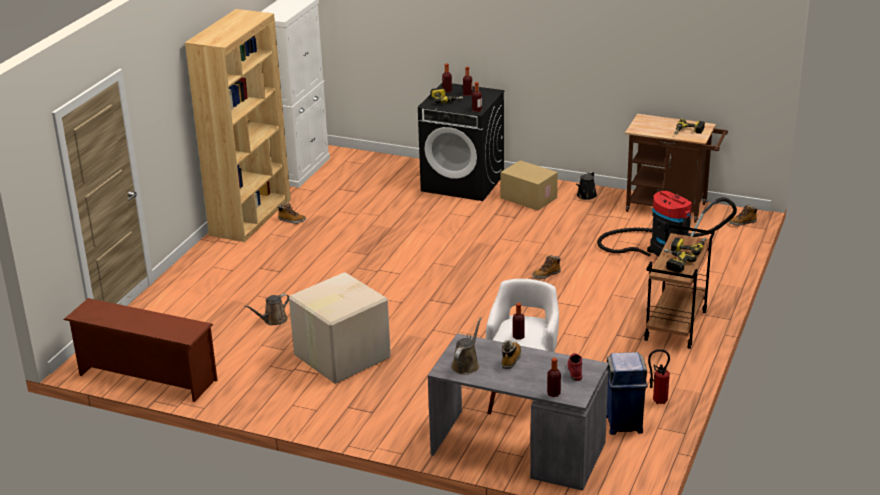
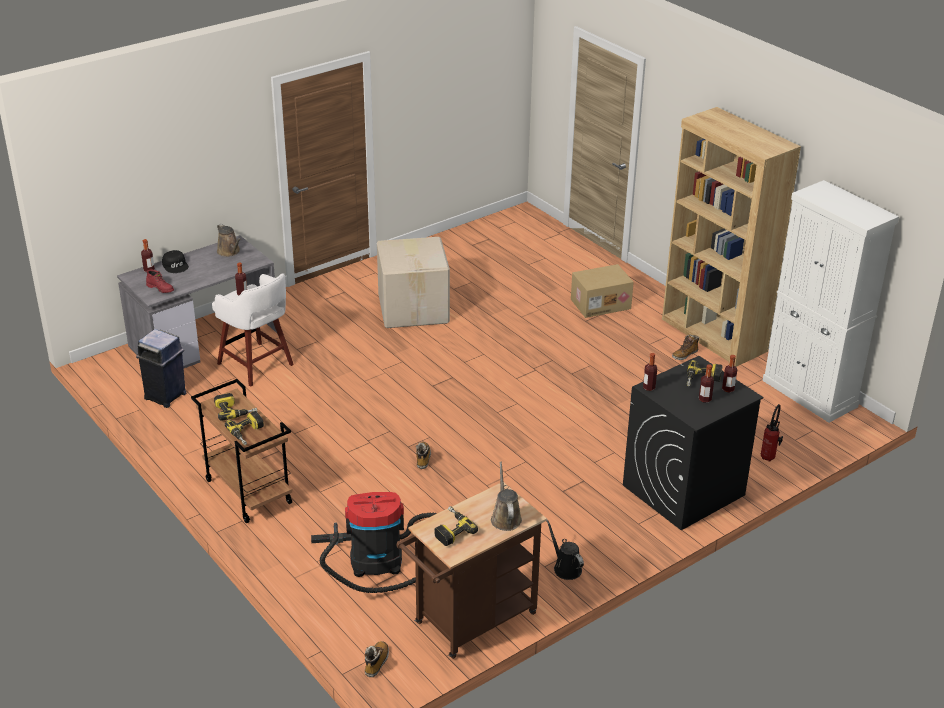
camera: 120 degrees right, 5 degrees up
brown shoe rack [64,298,217,402] -> none
brown watering can [244,293,289,326] -> brown watering can moved to [491,462,522,531]
cardboard box [500,160,558,211] -> cardboard box moved to [571,264,634,318]
boot [502,340,522,369] -> none
fire extinguisher [648,349,670,404] -> fire extinguisher moved to [761,404,783,462]
none -> black cap [162,250,189,273]

